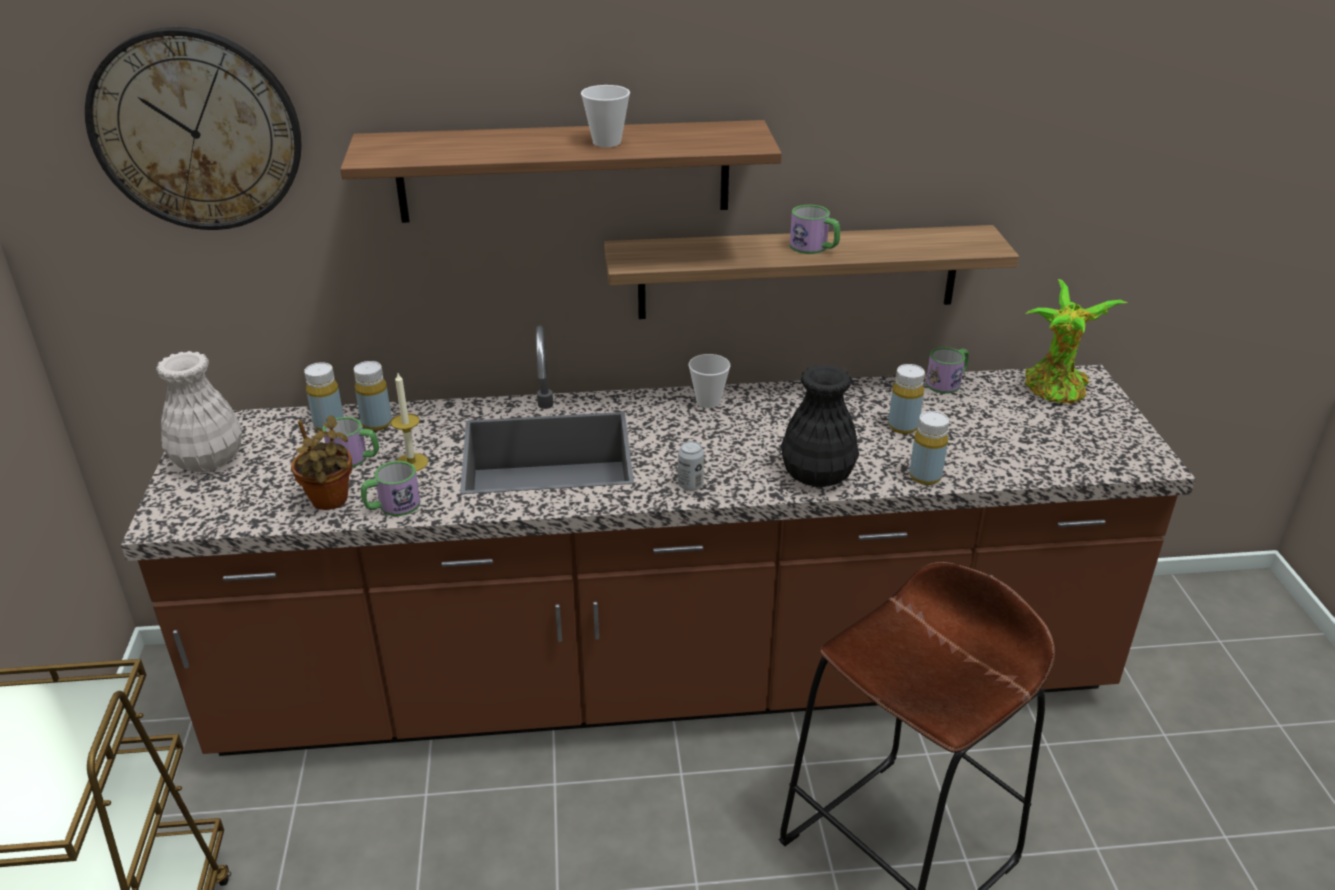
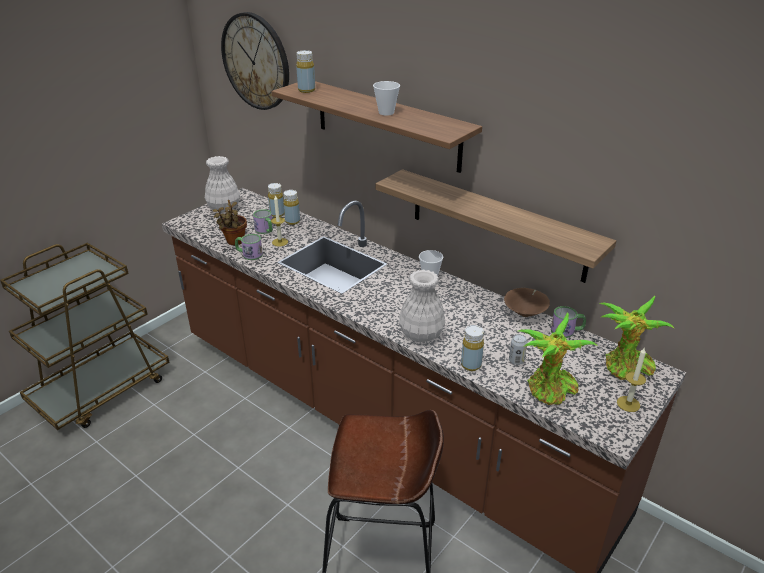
camera: 45 degrees right, 0 degrees up
can [678,441,704,491] -> can moved to [509,334,527,365]
black vase [781,364,859,487] -> white vase [399,270,446,342]
mug [790,205,840,254] -> none
yellow bottle [888,364,925,434] -> yellow bottle moved to [296,50,315,93]
none -> brown bowl [504,288,550,317]
none -> potted plant [518,312,598,405]
none -> candle [617,347,646,412]

